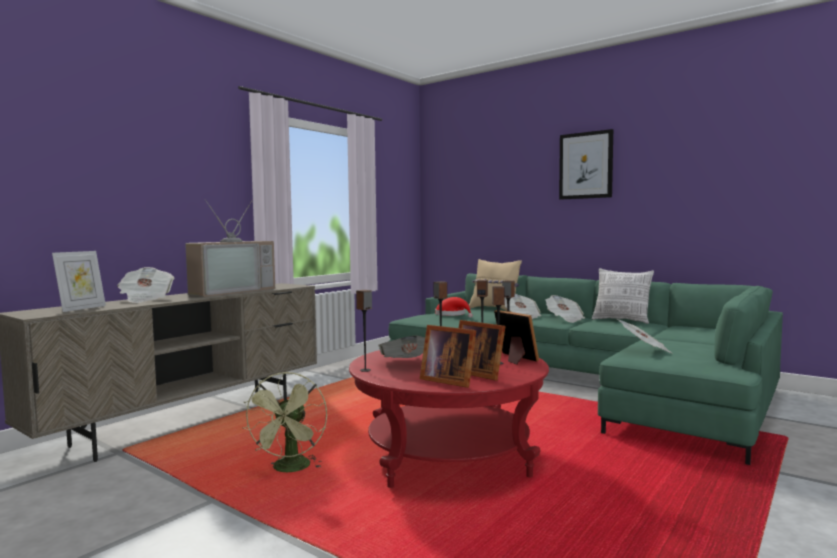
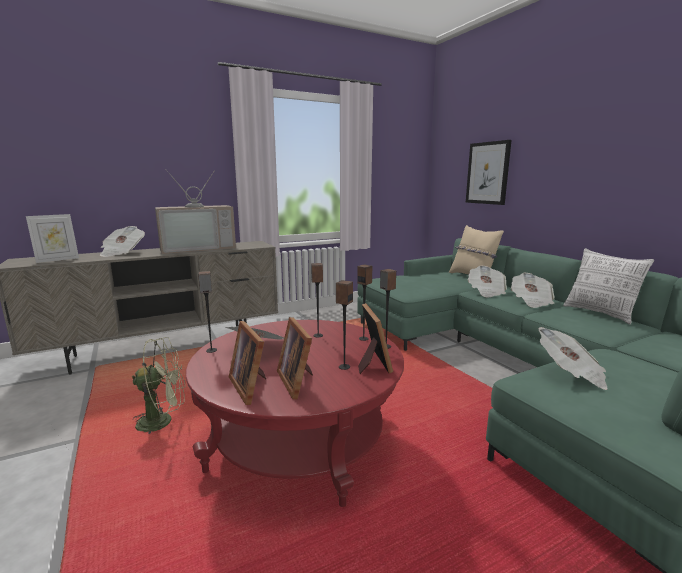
camera: 25 degrees right, 10 degrees up
green fan [242,372,327,472] -> green fan turned 135 degrees counterclockwise [132,337,185,434]
red hat [435,297,473,318] -> none
picture [559,129,613,200] -> picture moved to [466,140,512,205]

